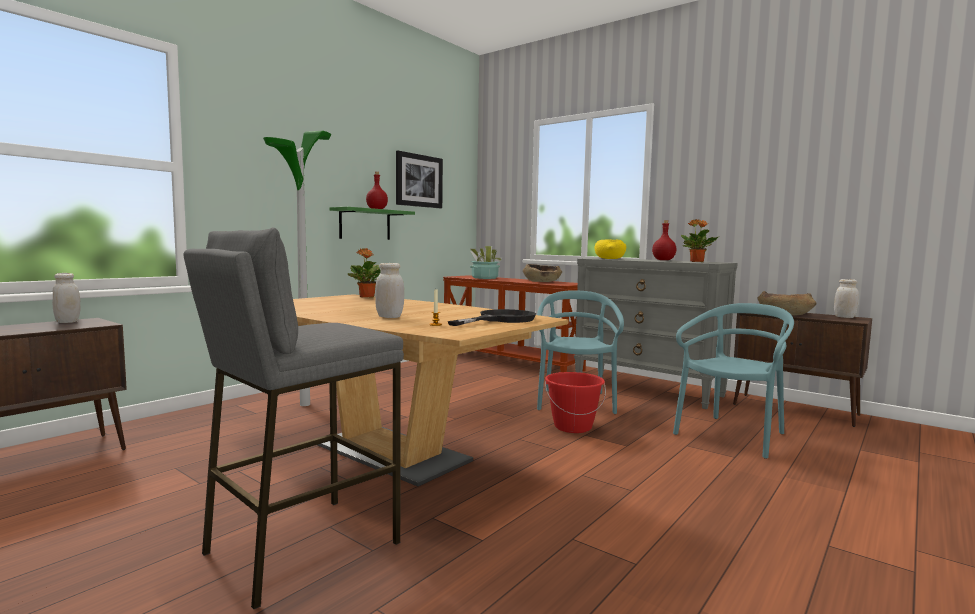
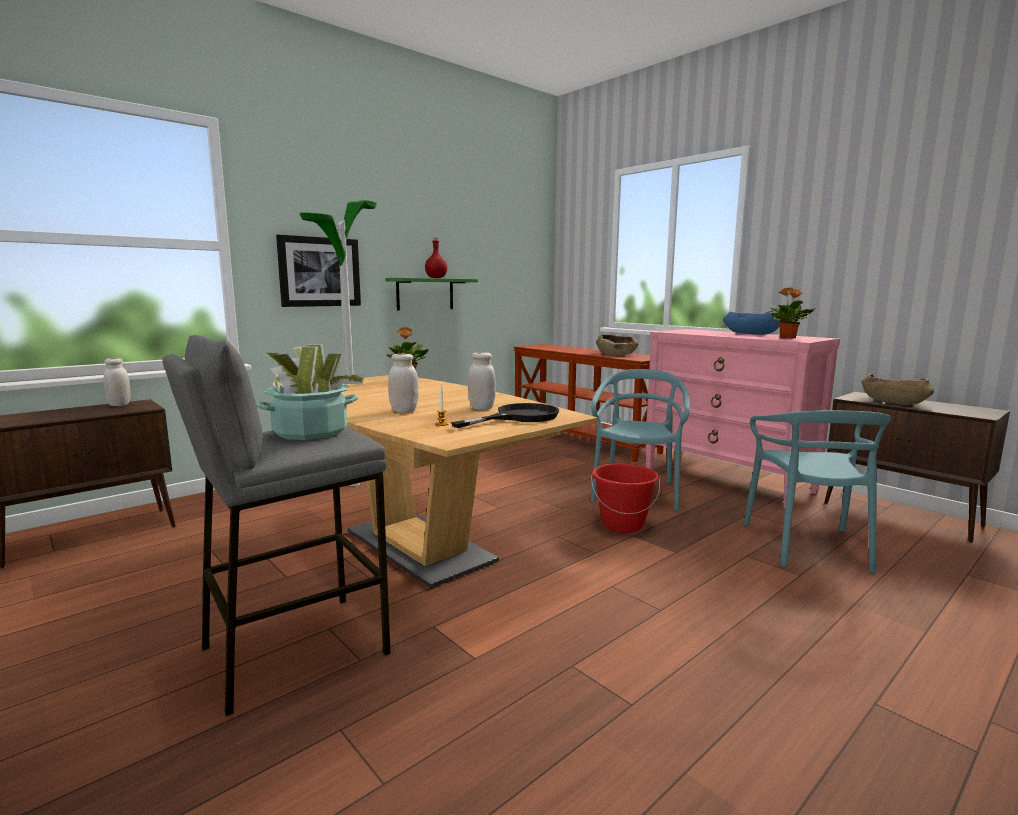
camera: 10 degrees right, 5 degrees up
picture [396,151,443,208] -> picture moved to [276,235,361,307]
potted plant [470,246,502,279] -> potted plant moved to [256,344,365,440]
grey dresser [574,258,738,409] -> pink dresser [645,329,840,508]
yellow bowl [595,239,626,259] -> none
red bottle [652,220,676,260] -> blue bowl [723,311,782,335]
turquoise chair [673,303,794,459] -> turquoise chair turned 135 degrees clockwise [744,410,891,573]
white jar [834,279,859,318] -> white jar moved to [468,352,496,410]

